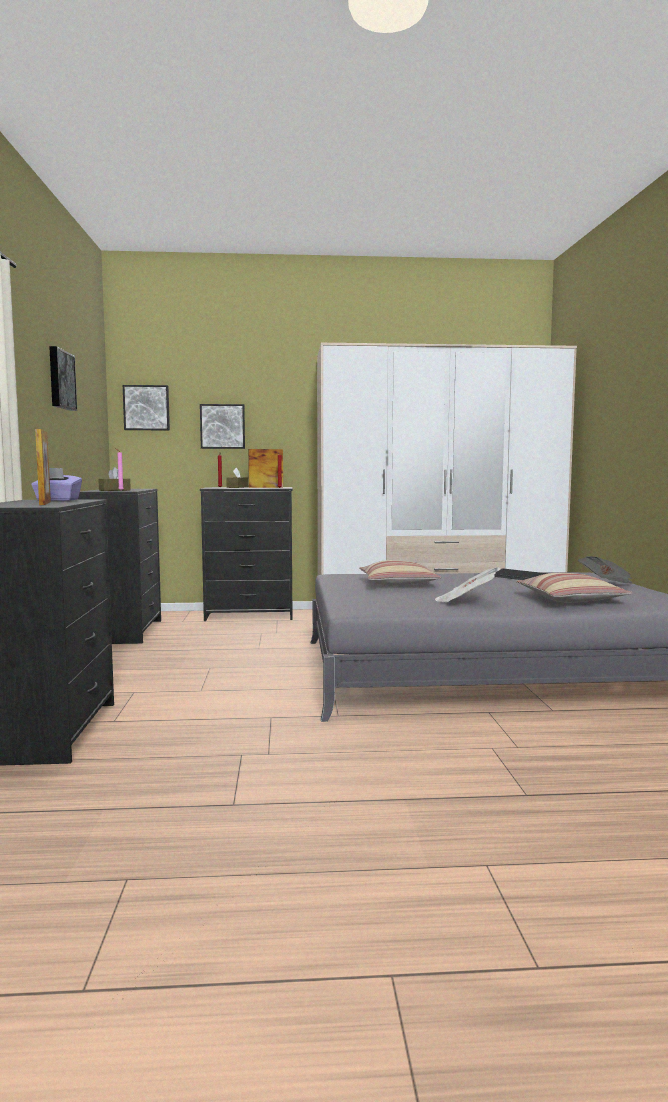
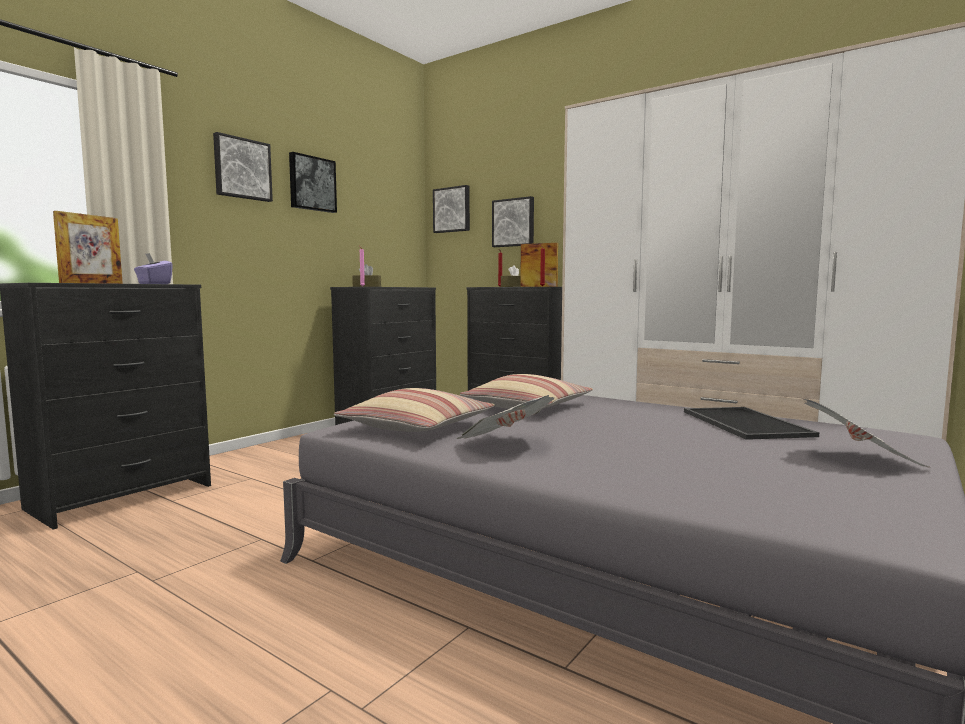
camera: 40 degrees right, 0 degrees up
pillow [516,573,632,603] -> pillow moved to [334,388,495,432]
none -> picture [213,132,273,202]

